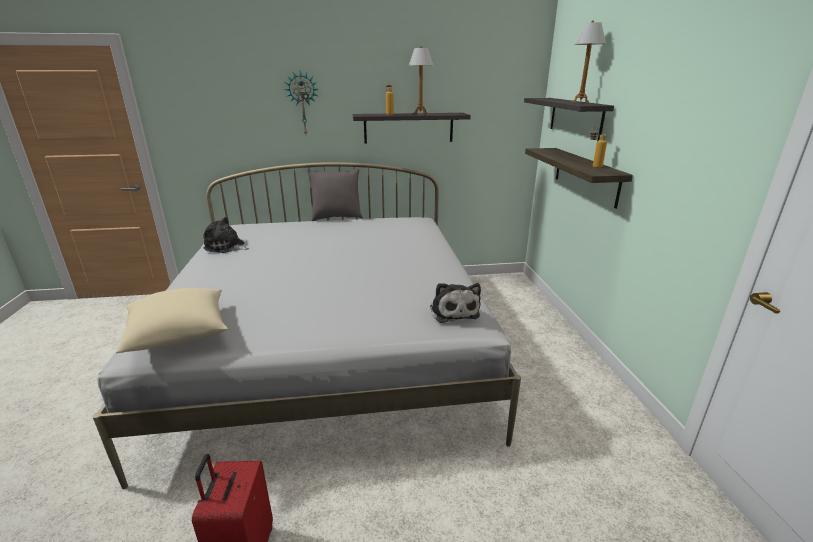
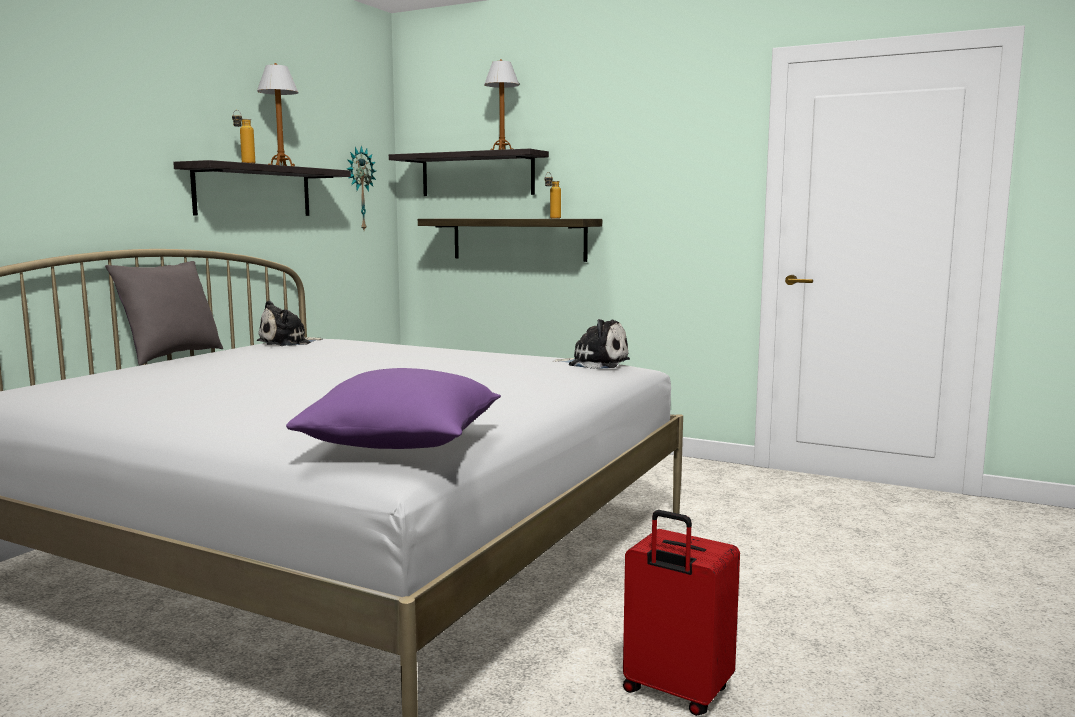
camera: 55 degrees left, 15 degrees down
beige pillow [116,288,228,353] -> purple pillow [286,368,501,449]
plush toy [203,217,250,253] -> plush toy moved to [257,301,322,346]
wall clock [284,71,318,134] -> wall clock moved to [347,146,376,230]

